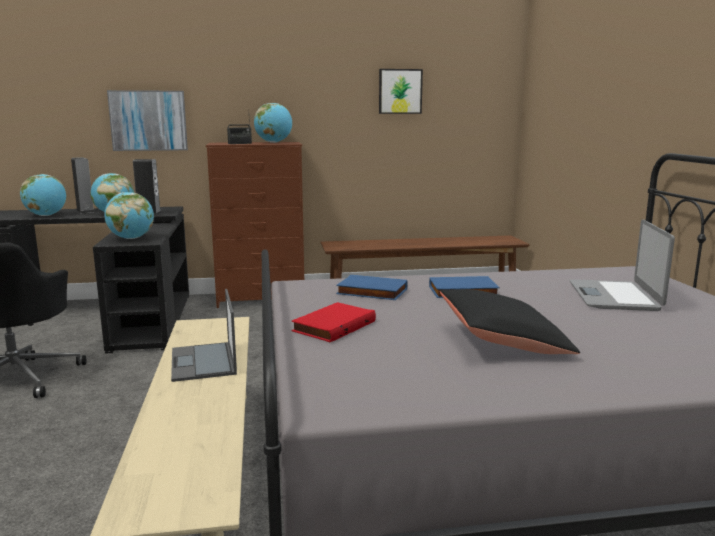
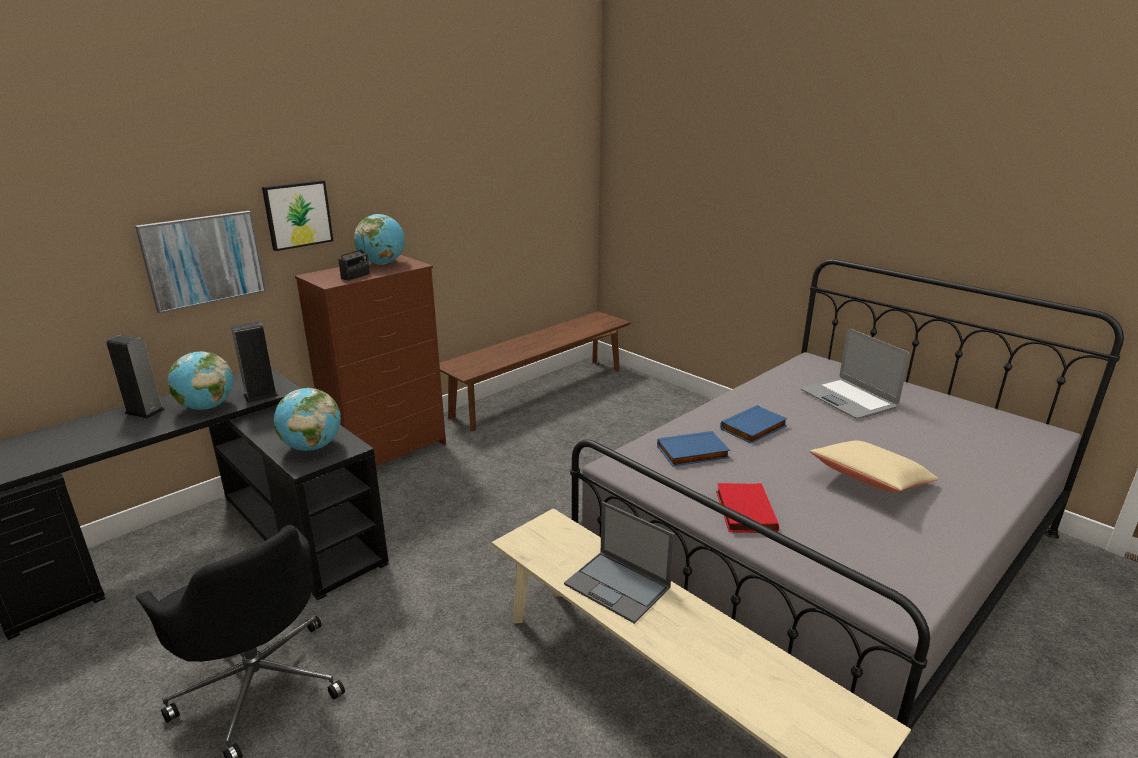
camera: 35 degrees left, 10 degrees up
globe [20,174,66,216] -> none
picture [379,69,423,114] -> picture moved to [262,180,334,251]
black pillow [440,289,580,354] -> beige pillow [810,441,938,492]

